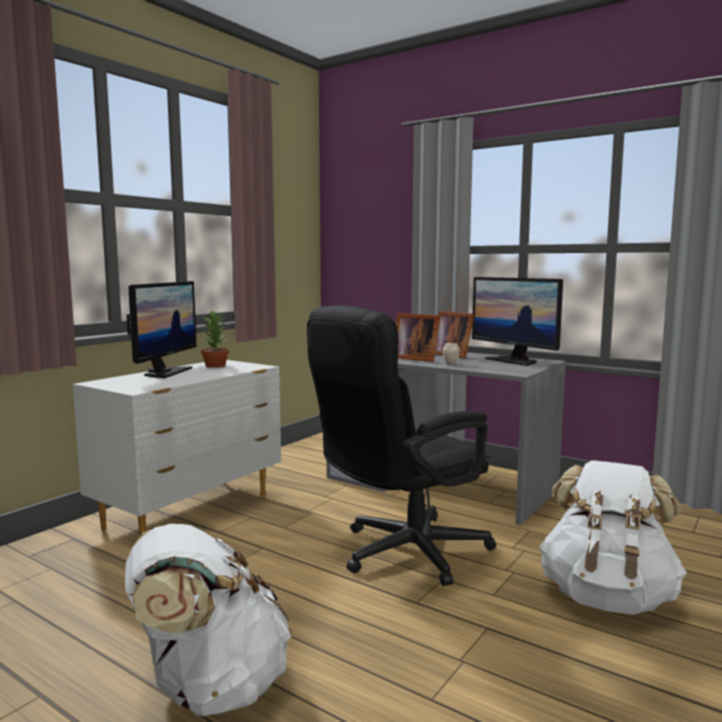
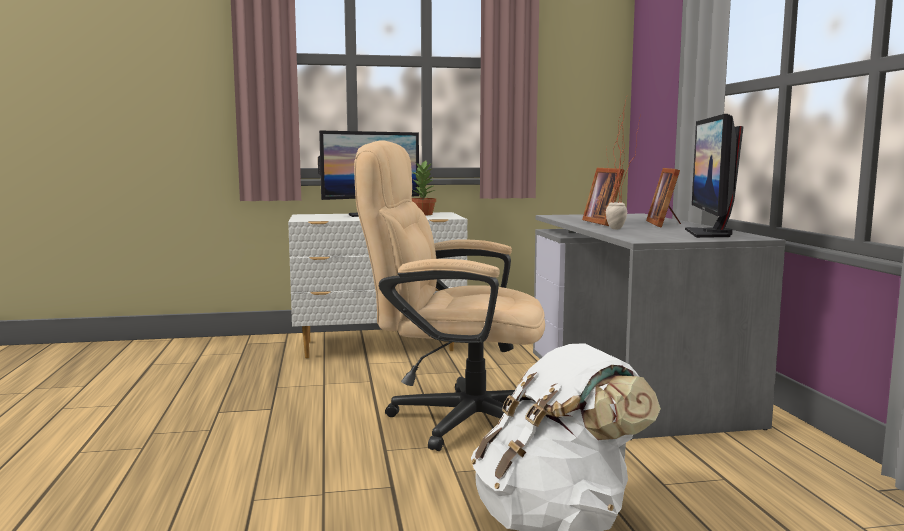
camera: 45 degrees right, 0 degrees up
white backpack [125,524,292,716] -> none
black office chair [307,305,496,586] -> beige office chair [354,140,545,451]

